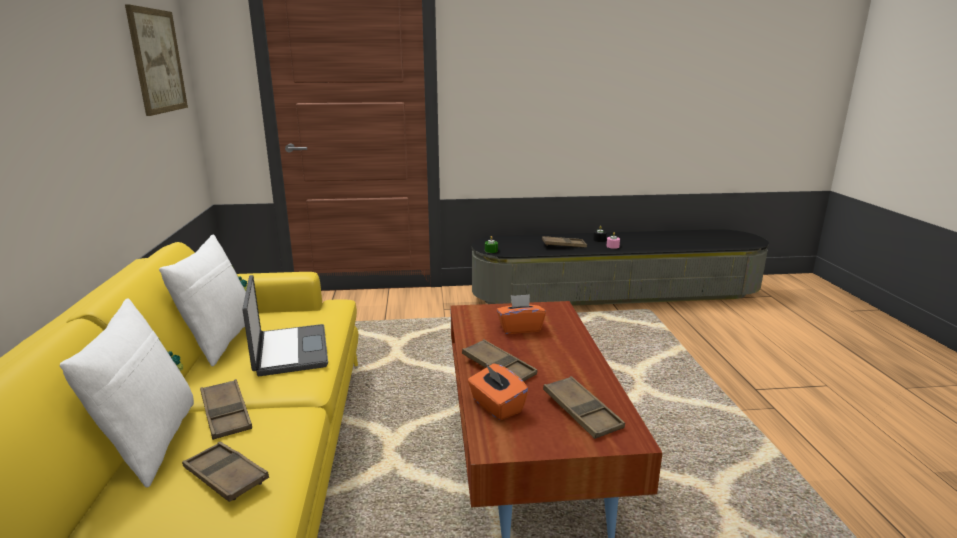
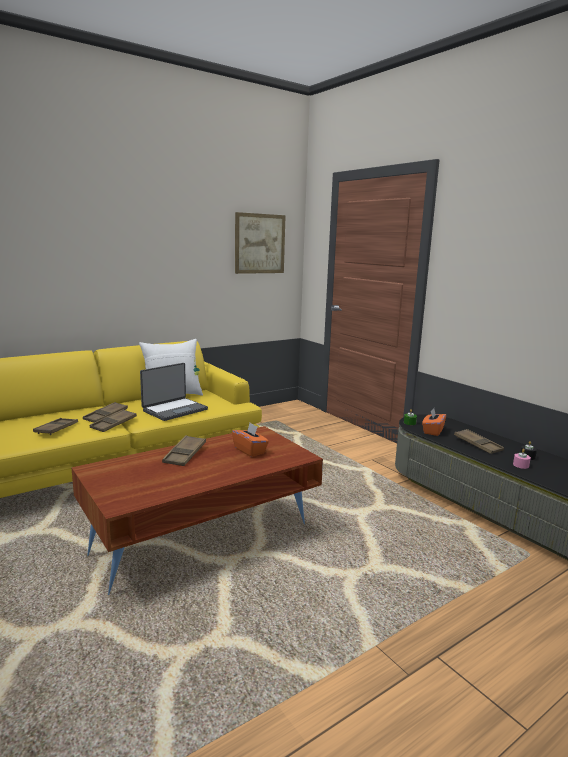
camera: 60 degrees right, 5 degrees down
white pillow [60,298,194,488] -> none
orange tissue box [468,363,529,420] -> orange tissue box moved to [422,408,446,436]
brown tray [543,376,625,439] -> brown tray moved to [90,409,137,432]

